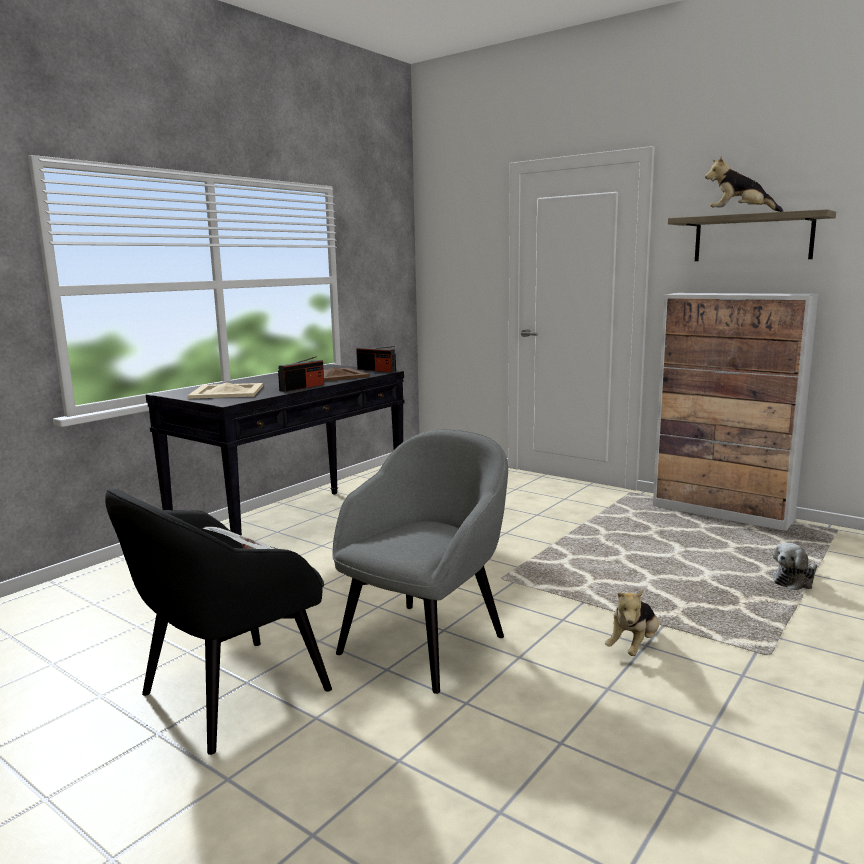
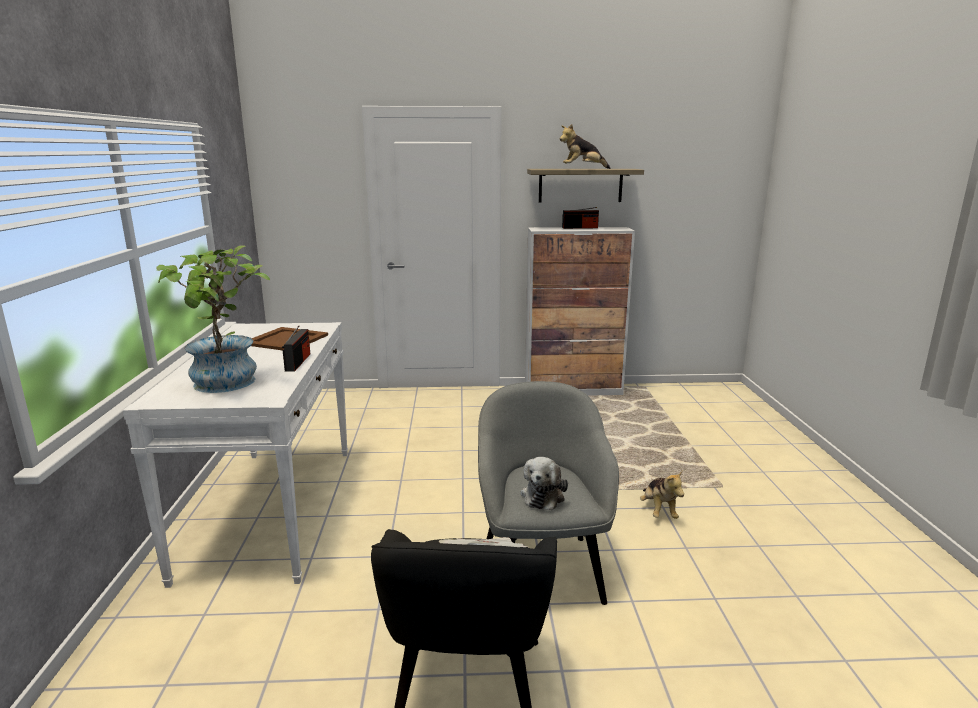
camera: 40 degrees left, 5 degrees up
black console table [146,364,405,536] -> white console table [123,322,348,588]
beige tray [188,382,263,399] -> potted plant [156,245,270,393]
radio [356,346,396,372] -> radio moved to [562,207,599,229]
plush toy [773,543,817,590] -> plush toy moved to [520,457,568,510]

